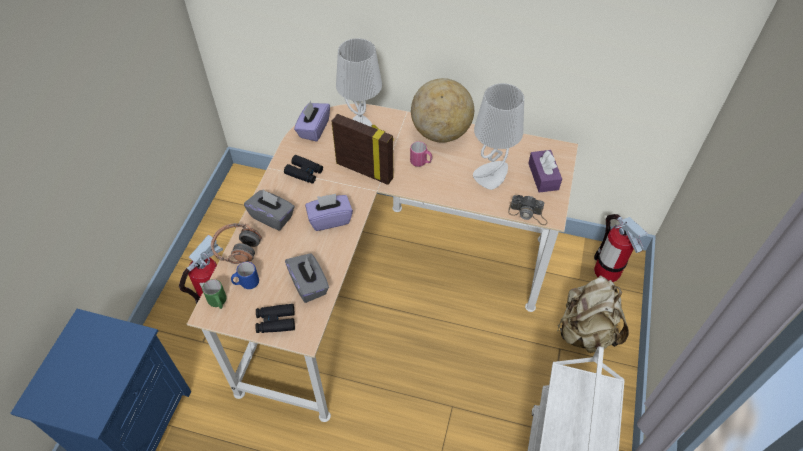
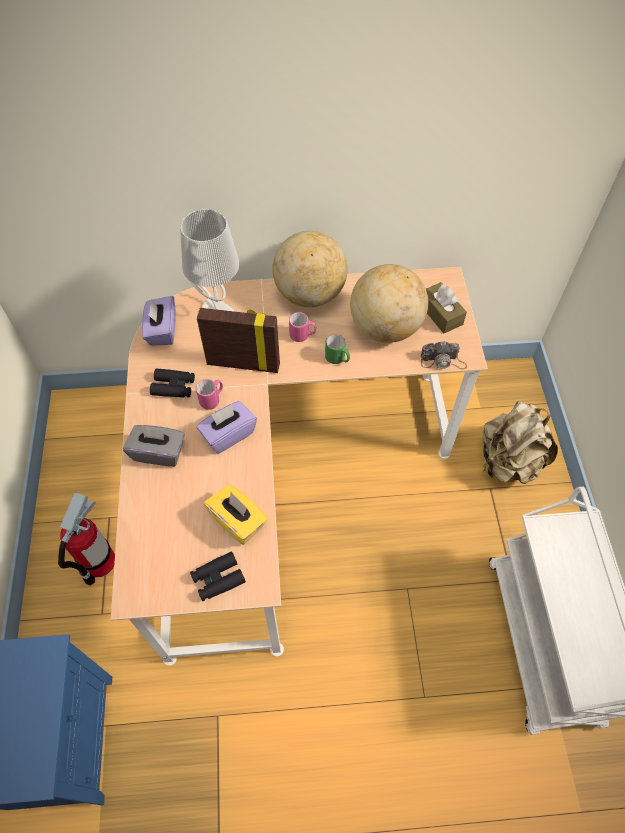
camera: 20 degrees left, 5 degrees up
green mug [202,279,227,309] -> green mug moved to [325,334,350,364]
headphones [211,223,262,264] -> none
blue mug [231,262,259,289] -> none
grey tissue box [285,253,329,303] -> yellow tissue box [204,484,268,545]
grey table lamp [473,83,524,190] -> globe [350,264,428,343]
purple tissue box [528,150,562,193] -> brown tissue box [426,282,467,333]
fire extinguisher [594,214,648,282] -> none
none -> pink mug [196,379,223,410]

